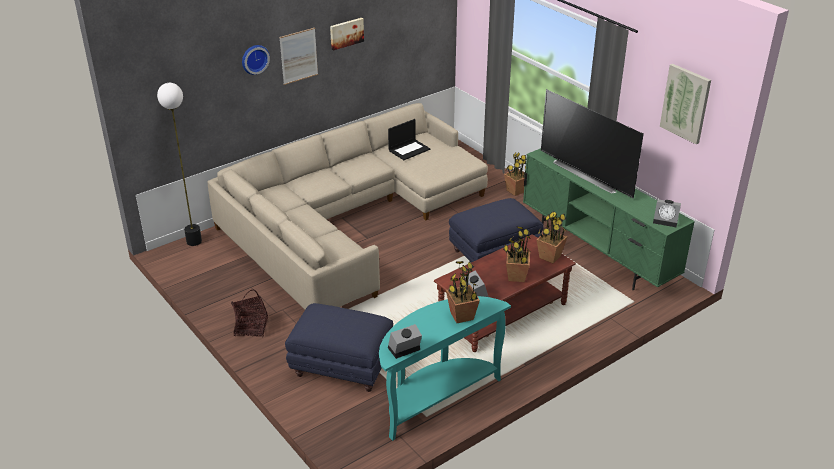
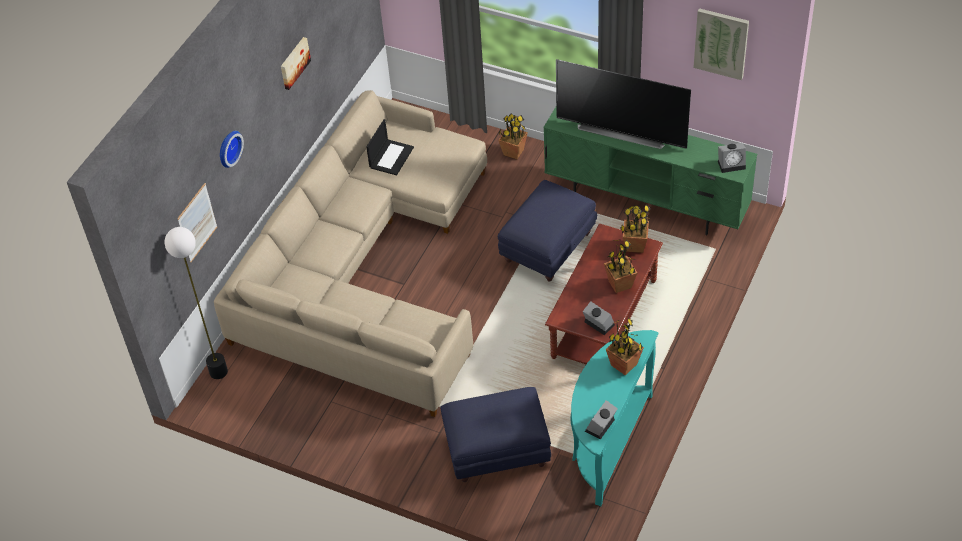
camera: 25 degrees left, 15 degrees up
basket [231,290,268,337] -> none
picture [279,28,318,85] -> picture moved to [177,183,217,262]

